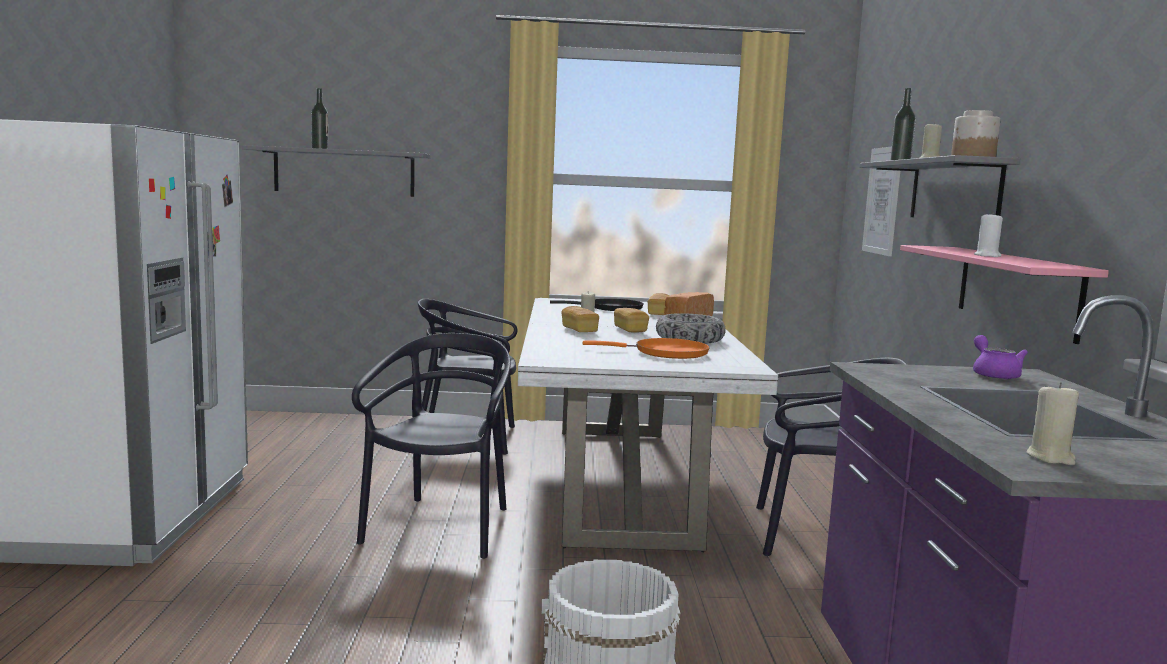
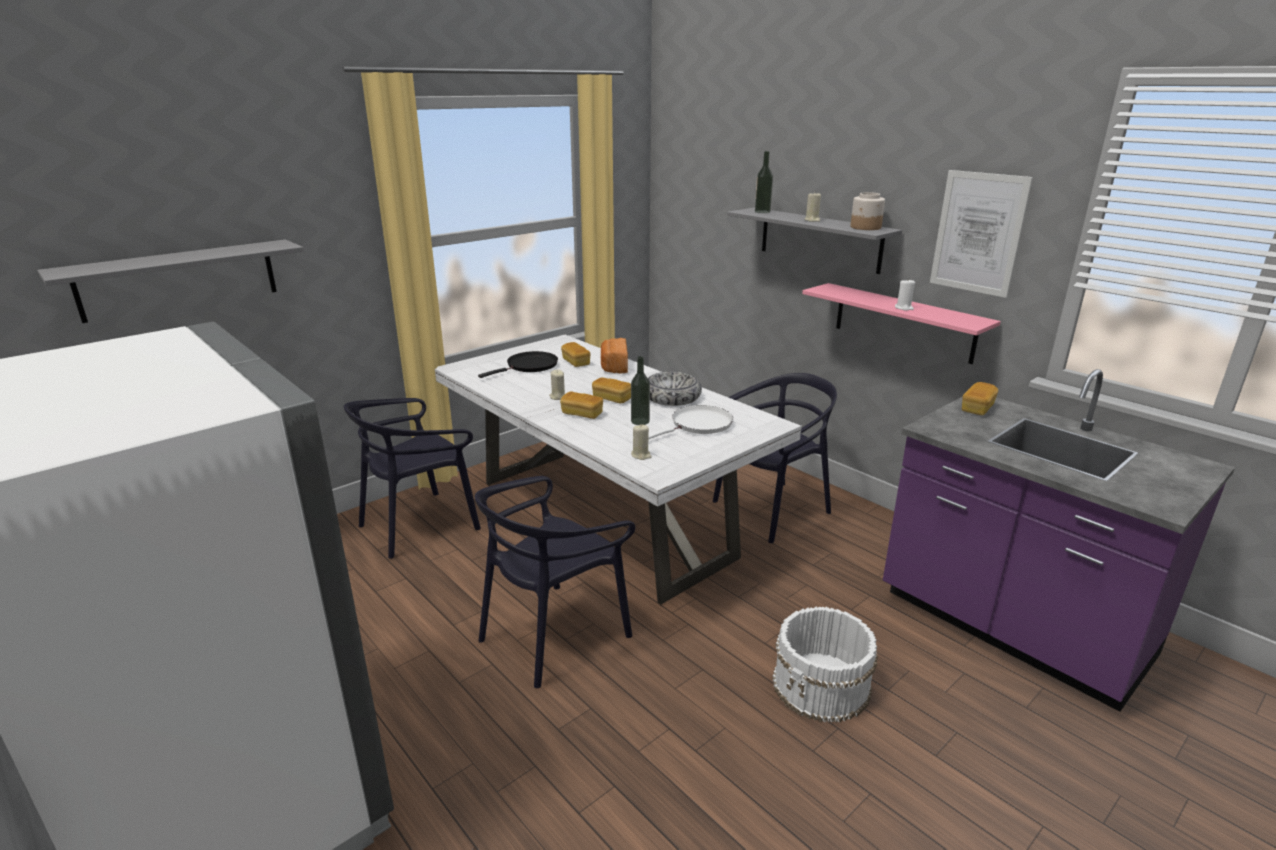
camera: 40 degrees left, 15 degrees up
bottle [311,88,328,149] -> bottle moved to [631,356,650,425]
black chair [352,333,511,559] -> black chair turned 105 degrees counterclockwise [475,476,635,688]
orange frying pan [583,338,710,359] -> white frying pan [648,405,733,440]
picture [862,146,900,256] -> picture moved to [930,170,1033,298]
purple teapot [973,335,1028,380] -> bread [962,382,998,415]
beige candle [1027,382,1079,465] -> beige candle moved to [631,425,652,460]

